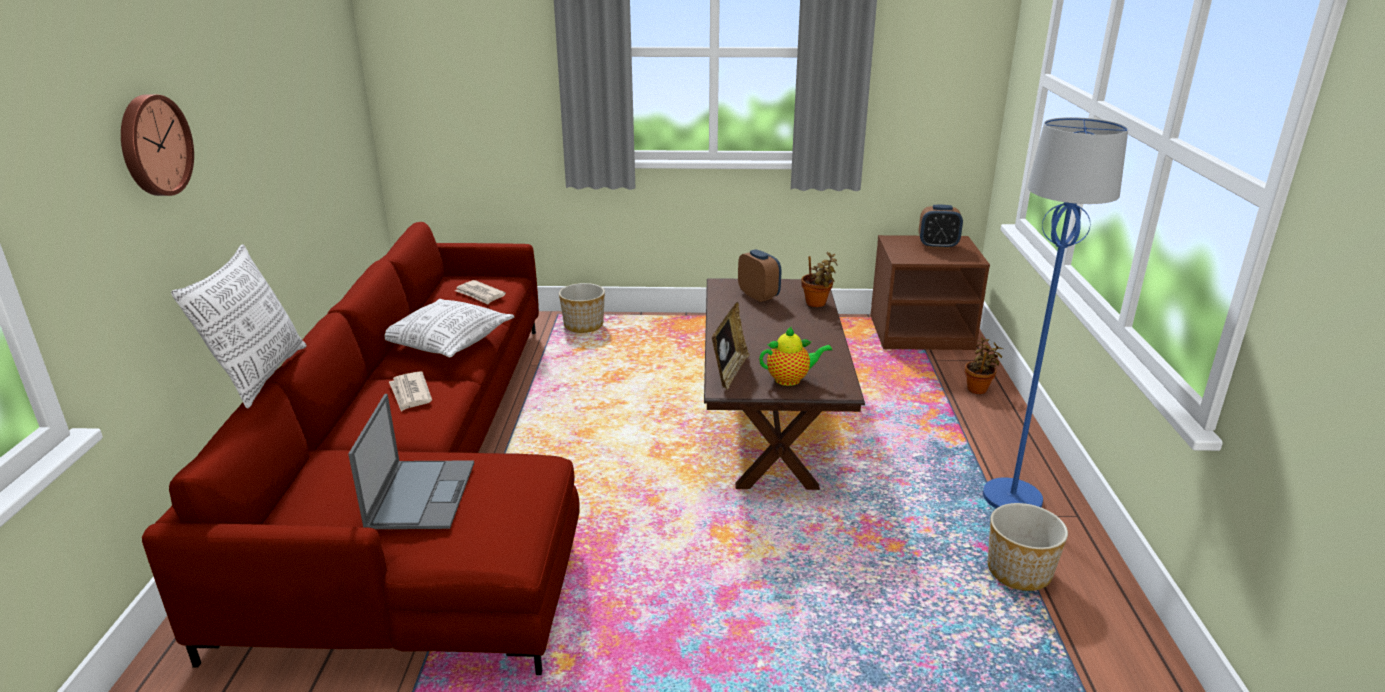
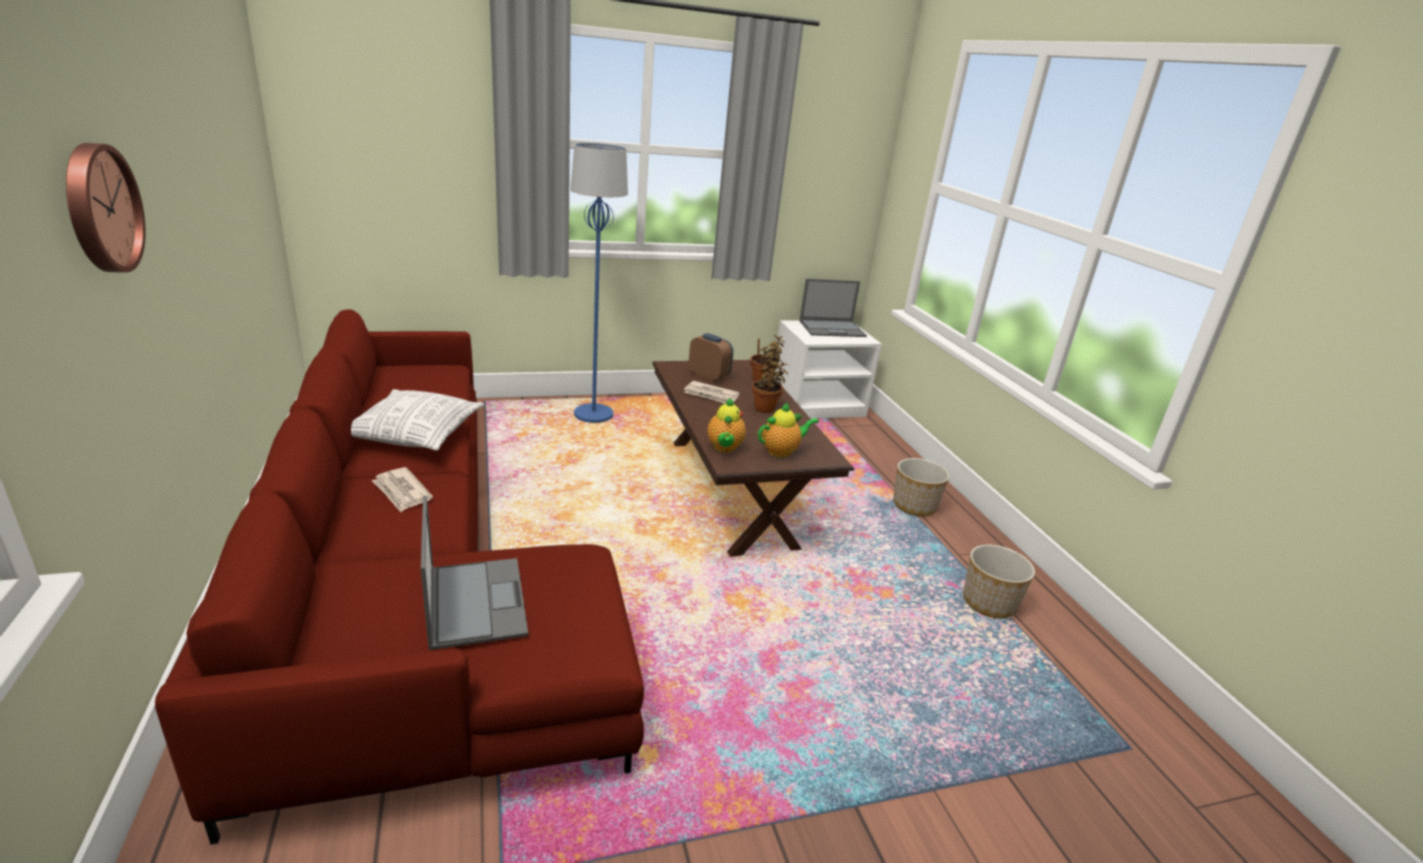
camera: 20 degrees left, 0 degrees up
pillow [171,244,307,408] -> none
newspaper [455,280,506,305] -> newspaper moved to [684,381,740,404]
planter [559,283,605,333] -> planter moved to [893,458,950,516]
picture frame [712,302,750,390] -> teapot [707,398,746,453]
brown nightstand [870,235,990,350] -> white nightstand [774,320,882,419]
alarm clock [919,205,963,249] -> laptop [799,279,867,337]
potted plant [965,337,1003,394] -> potted plant moved to [752,354,789,413]
blue floor lamp [983,117,1128,508] -> blue floor lamp moved to [570,143,628,423]

